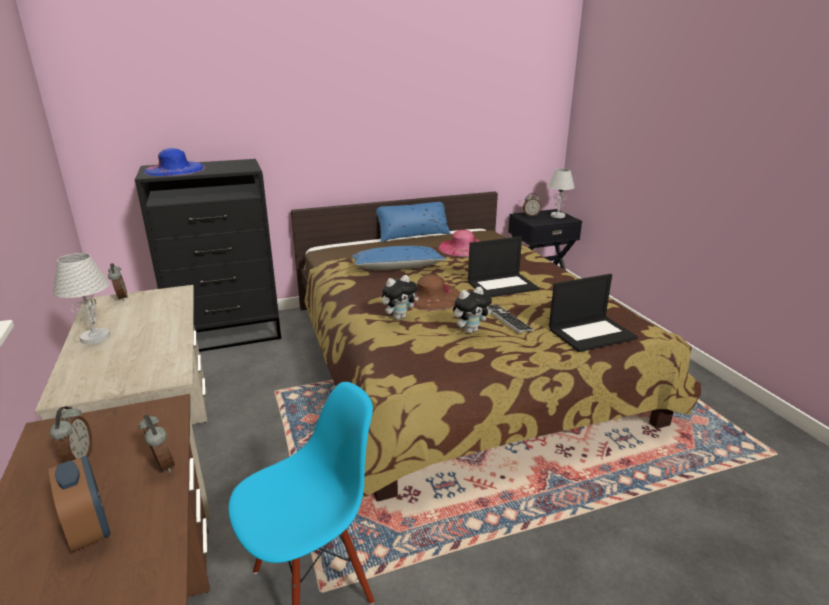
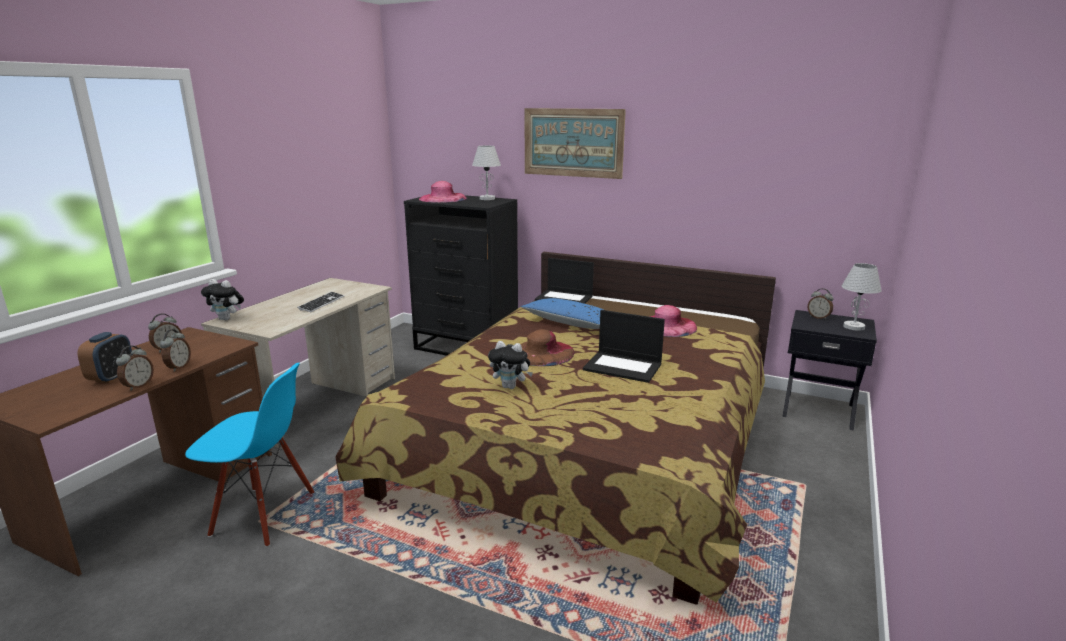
camera: 45 degrees right, 5 degrees down
white table lamp [53,253,110,344] -> white table lamp moved to [472,146,501,200]
alarm clock [108,263,128,301] -> alarm clock moved to [116,346,154,391]
blue hat [143,148,206,176] -> pink hat [419,181,467,203]
blue pillow [376,202,450,242] -> none
plush toy [382,275,419,320] -> plush toy moved to [201,279,244,320]
keyboard [488,305,534,333] -> keyboard moved to [297,292,344,312]
laptop [549,274,638,352] -> laptop moved to [535,258,594,304]
none -> picture [524,108,626,179]

